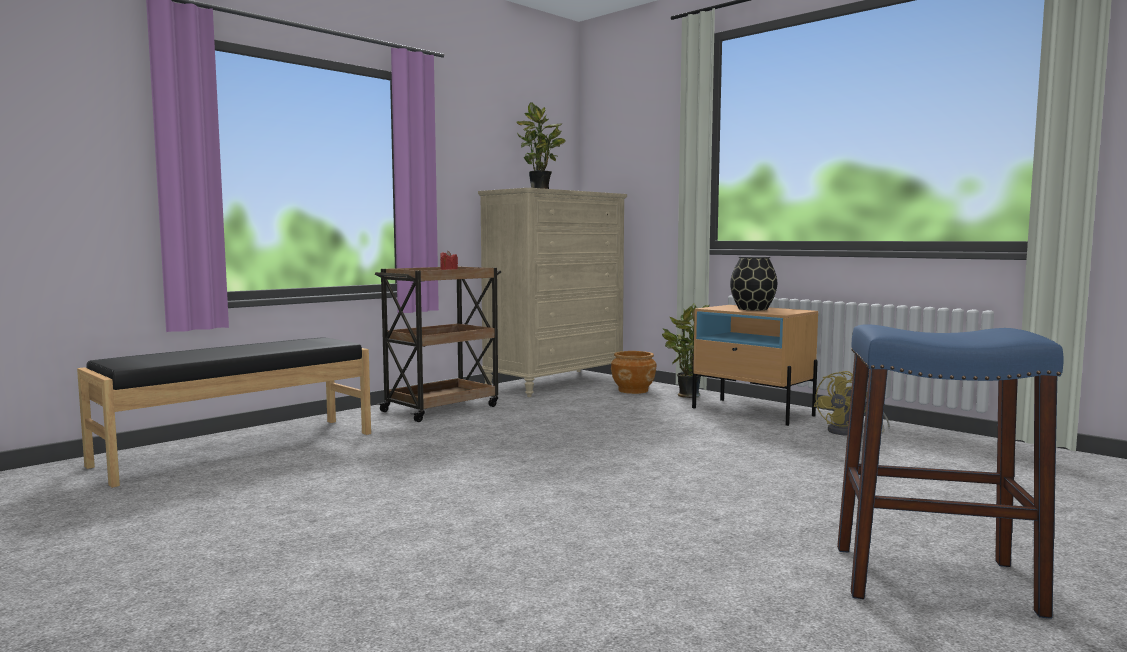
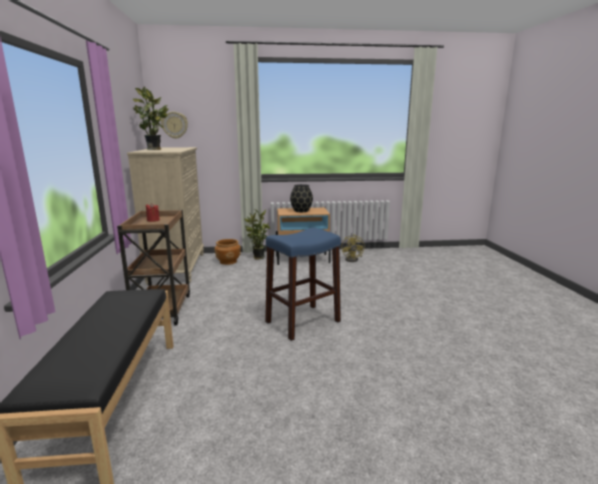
camera: 50 degrees left, 10 degrees up
blue stool [837,325,1064,619] -> blue stool moved to [265,228,341,341]
none -> wall clock [161,112,188,139]

